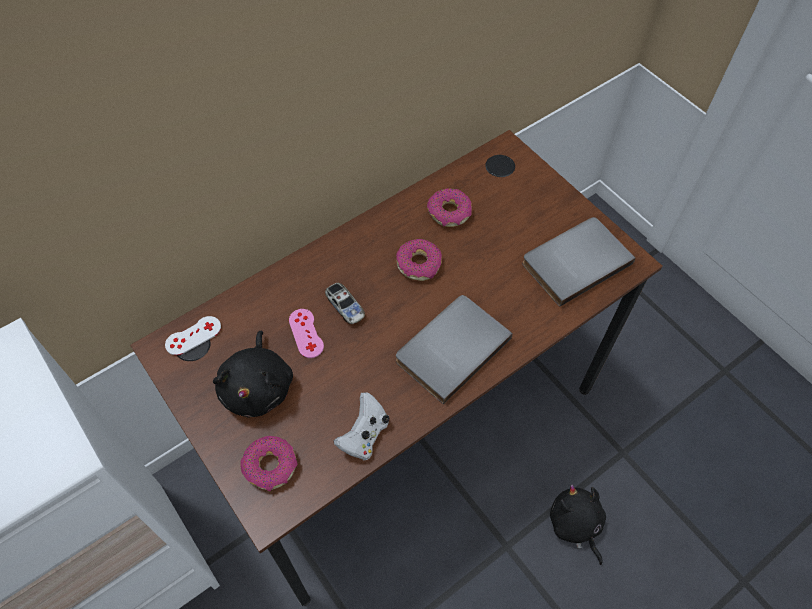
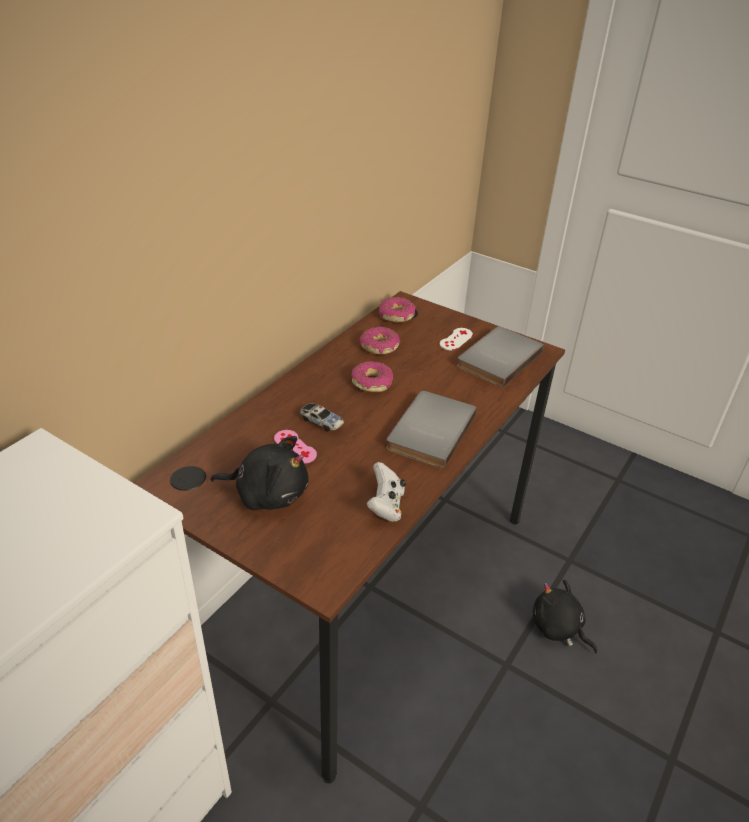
camera: 20 degrees left, 20 degrees down
white game controller [165,316,221,355] -> white game controller moved to [440,328,473,350]
black plush toy [213,331,293,418] -> black plush toy turned 60 degrees counterclockwise [211,436,309,511]
donut [240,436,298,492] -> donut moved to [379,297,416,323]

